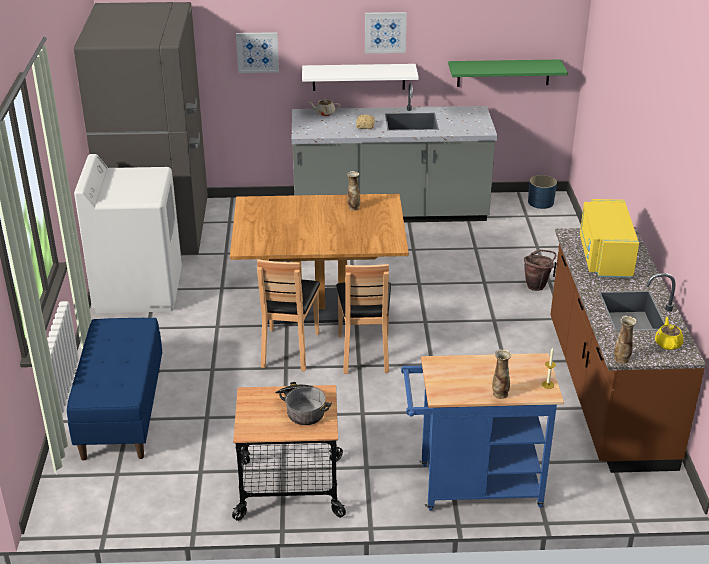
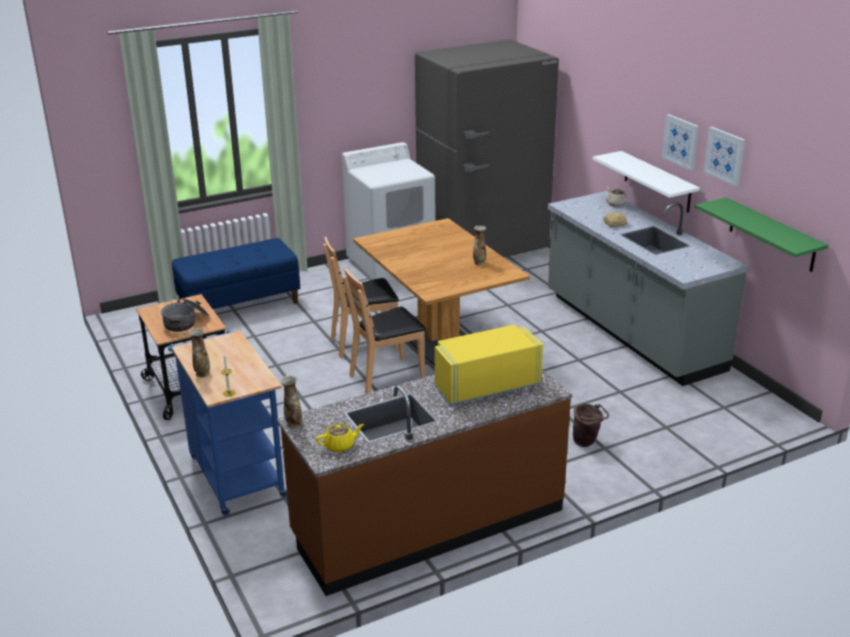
camera: 65 degrees right, 5 degrees down
picture [236,32,279,73] -> picture moved to [704,127,745,186]
blue planter [528,175,557,209] -> none

